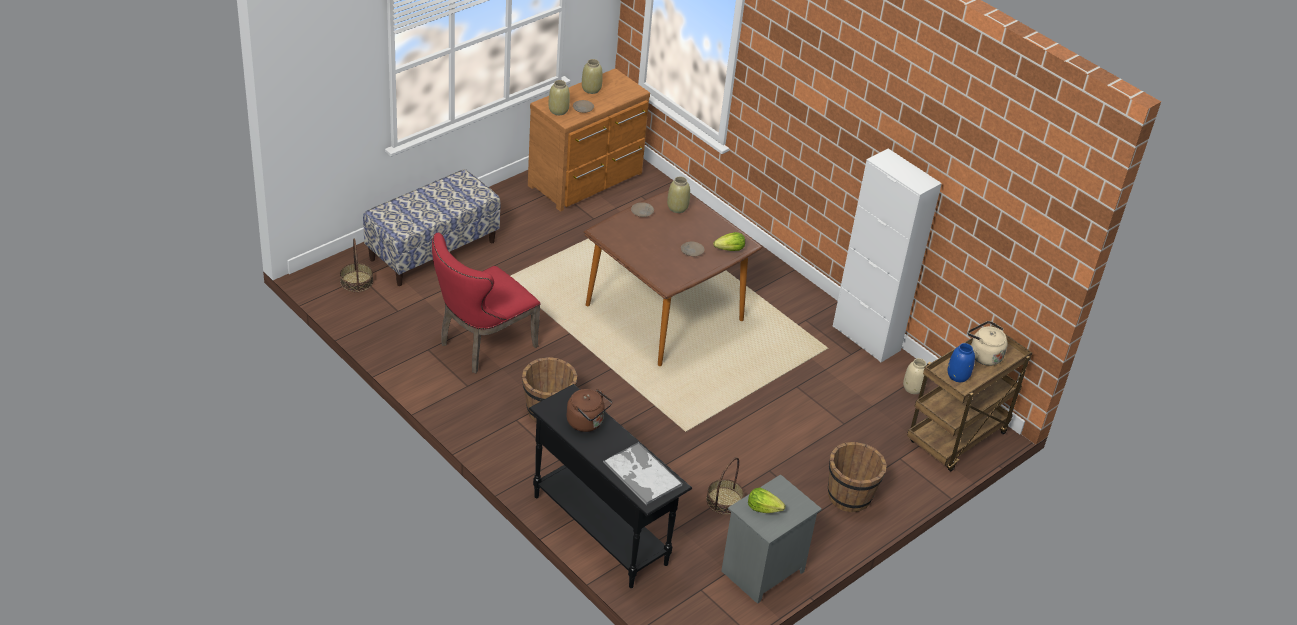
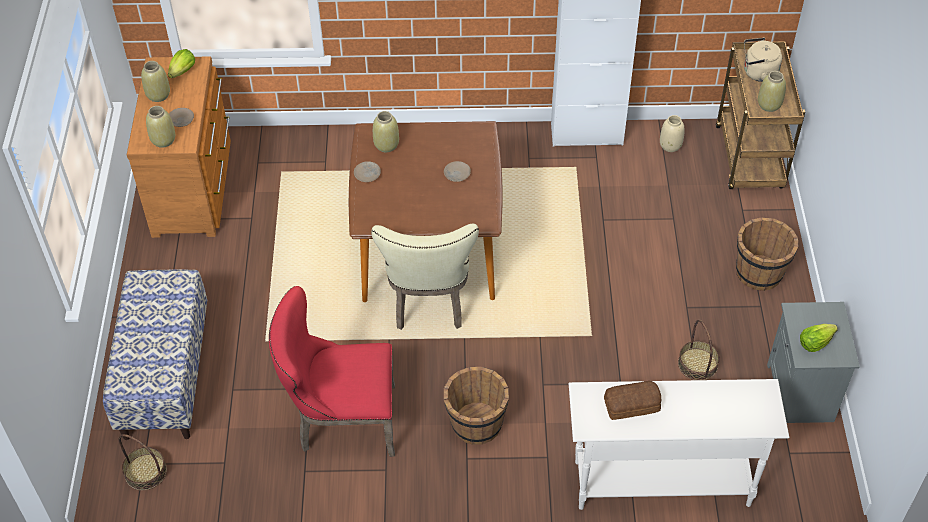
camera: 45 degrees left, 10 degrees up
red chair [432,233,541,373] -> red chair turned 90 degrees clockwise [269,286,395,457]
black console table [529,384,692,588] -> white console table [569,379,789,510]
brown kettle [567,389,612,432] -> bread [604,381,662,420]
tray [603,442,683,505] -> none
lettuce [713,232,745,251] -> lettuce moved to [168,49,195,78]
blue vase [947,343,975,382] -> beige vase [758,71,786,112]
none -> beige chair [371,224,479,330]

